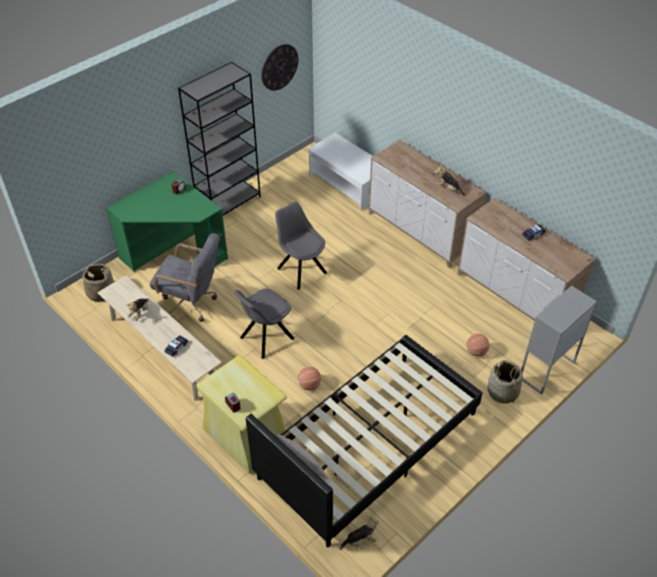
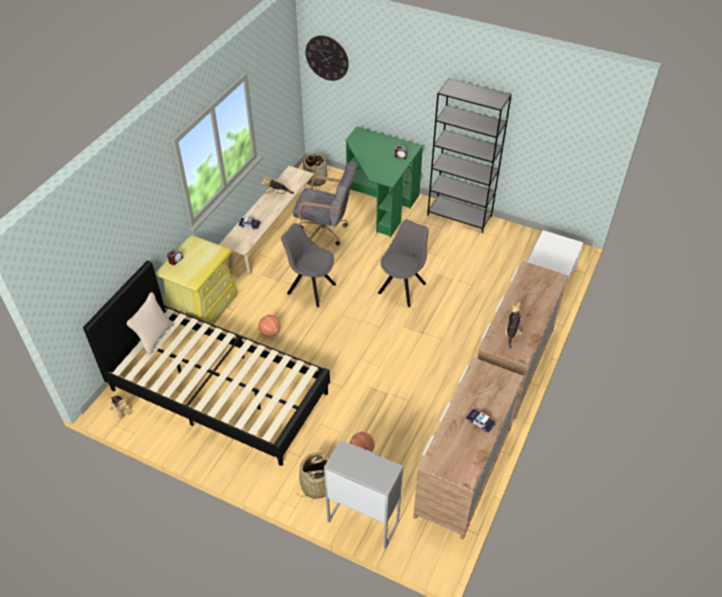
camera: 70 degrees right, 0 degrees up
grey office chair [150,233,220,322] -> grey office chair turned 75 degrees counterclockwise [293,161,357,245]
wall clock [261,44,298,91] -> wall clock moved to [306,35,349,81]

